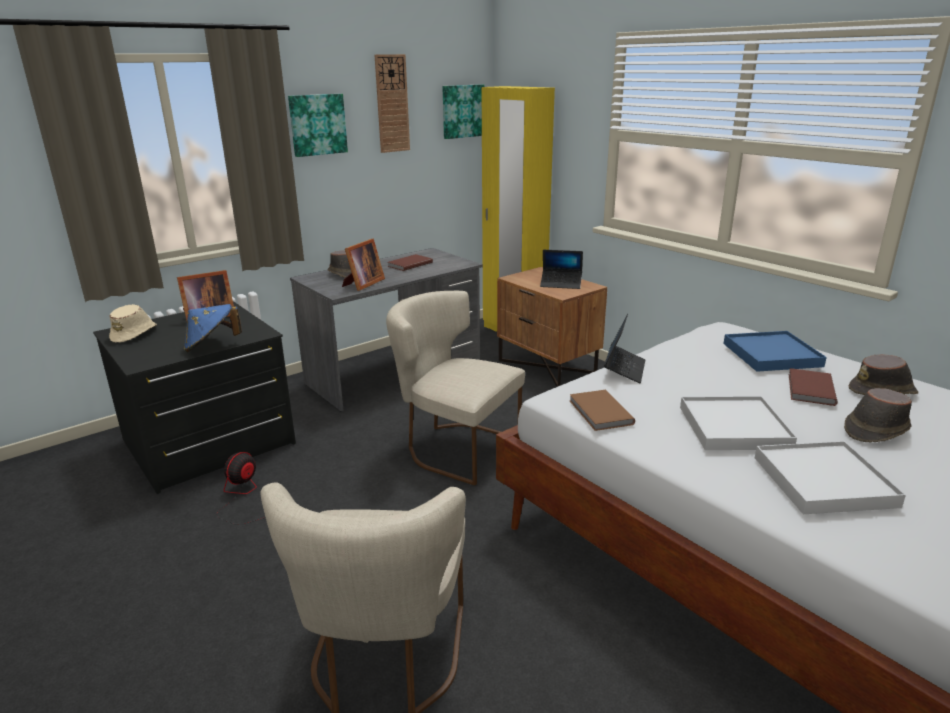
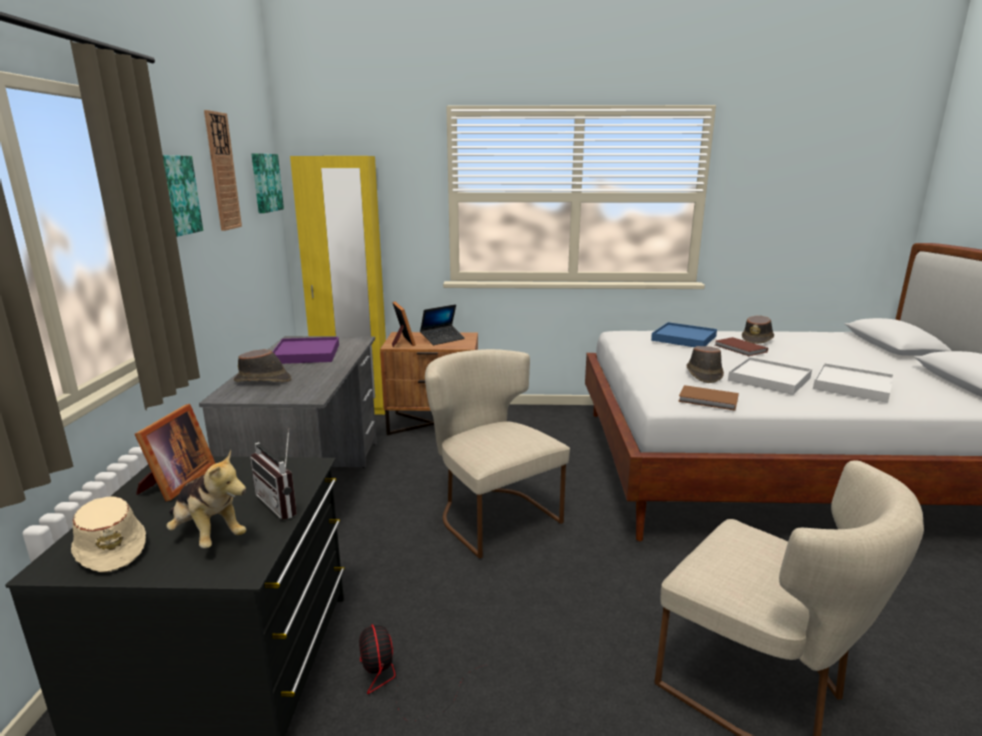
camera: 50 degrees left, 5 degrees down
blue hat [184,304,242,352] -> radio [250,428,297,520]
picture frame [342,239,385,291] -> picture frame moved to [392,302,416,347]
beige chair [386,291,525,486] -> beige chair turned 75 degrees clockwise [425,349,570,559]
brown book [387,254,433,271] -> purple tray [272,337,339,364]
laptop [604,314,645,383] -> none
brown hat [844,388,912,443] -> brown hat moved to [686,346,724,383]
none -> plush toy [166,450,246,548]

